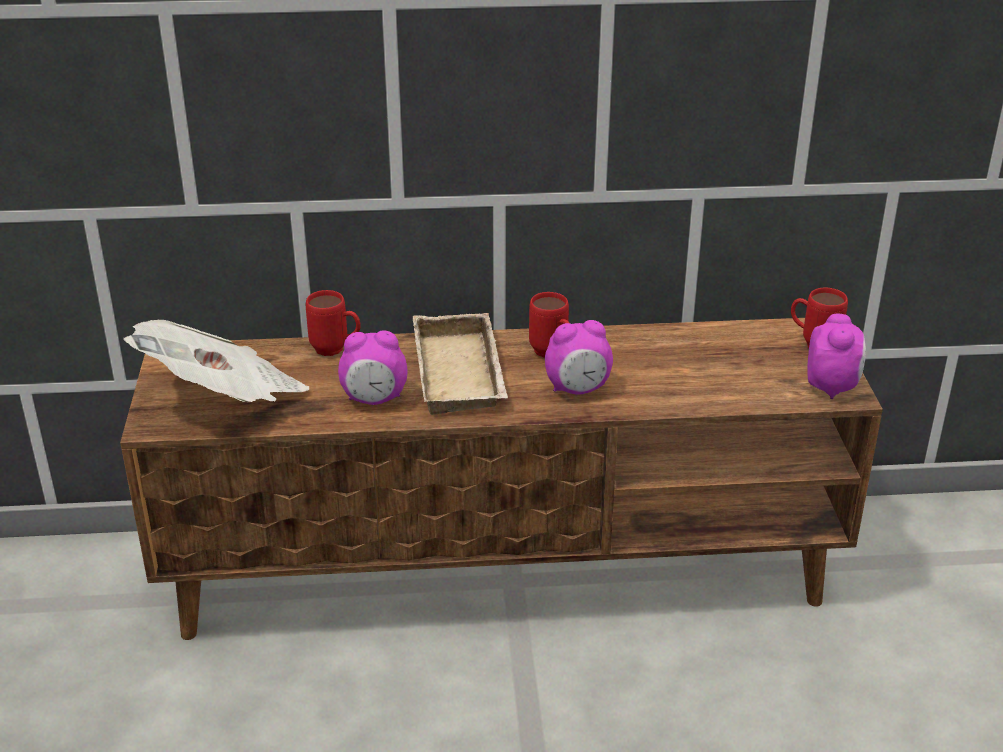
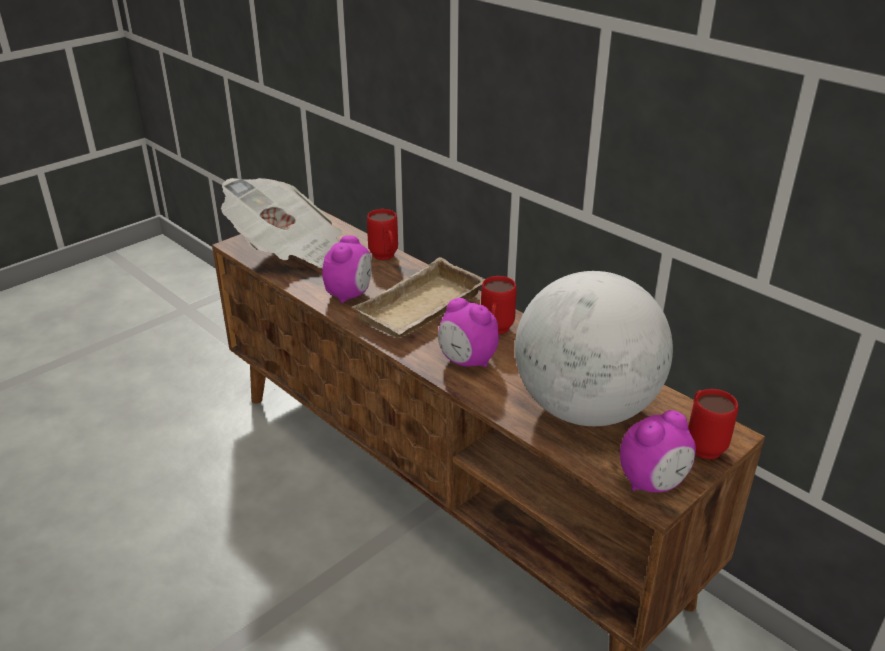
camera: 50 degrees right, 0 degrees up
alarm clock [338,331,407,405] -> alarm clock turned 120 degrees counterclockwise [322,235,372,304]
none -> globe [515,271,673,426]

